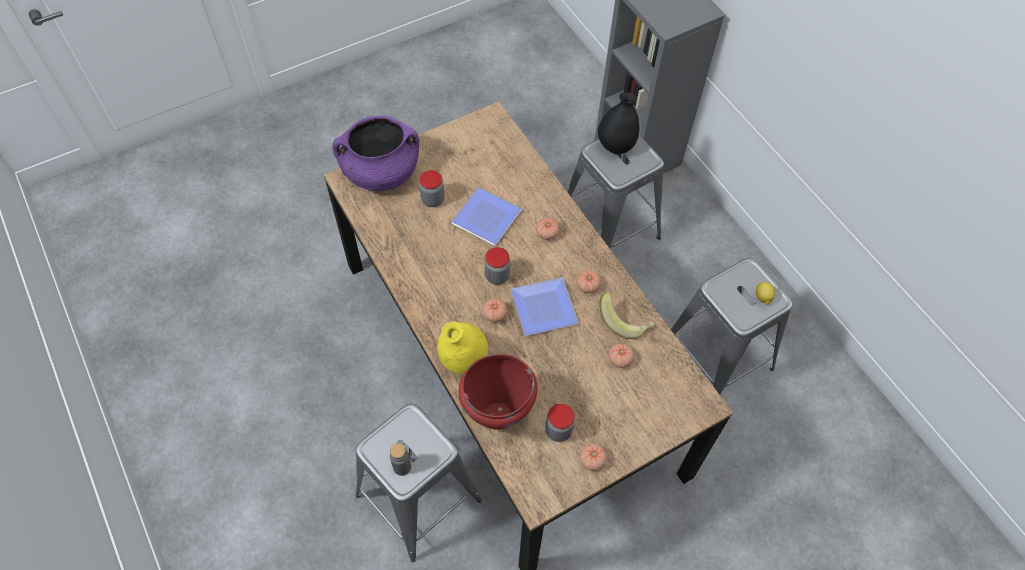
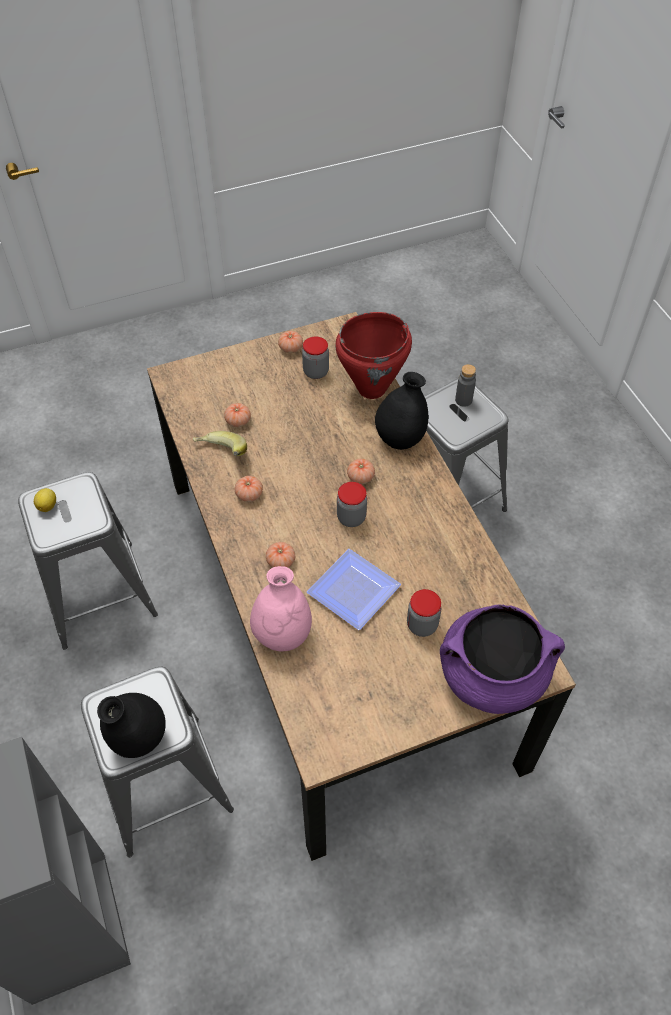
camera: 170 degrees left, 5 degrees down
yellow vase [437,322,488,374] -> black vase [375,372,428,450]
plate [510,277,579,336] -> none
none -> pink vase [250,566,312,651]

